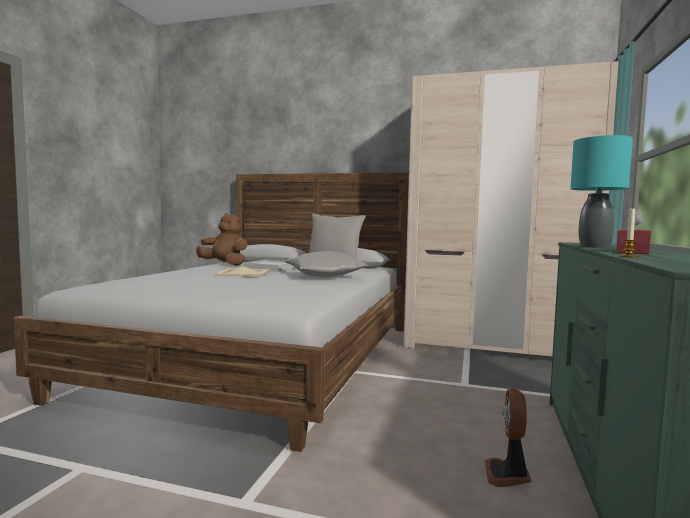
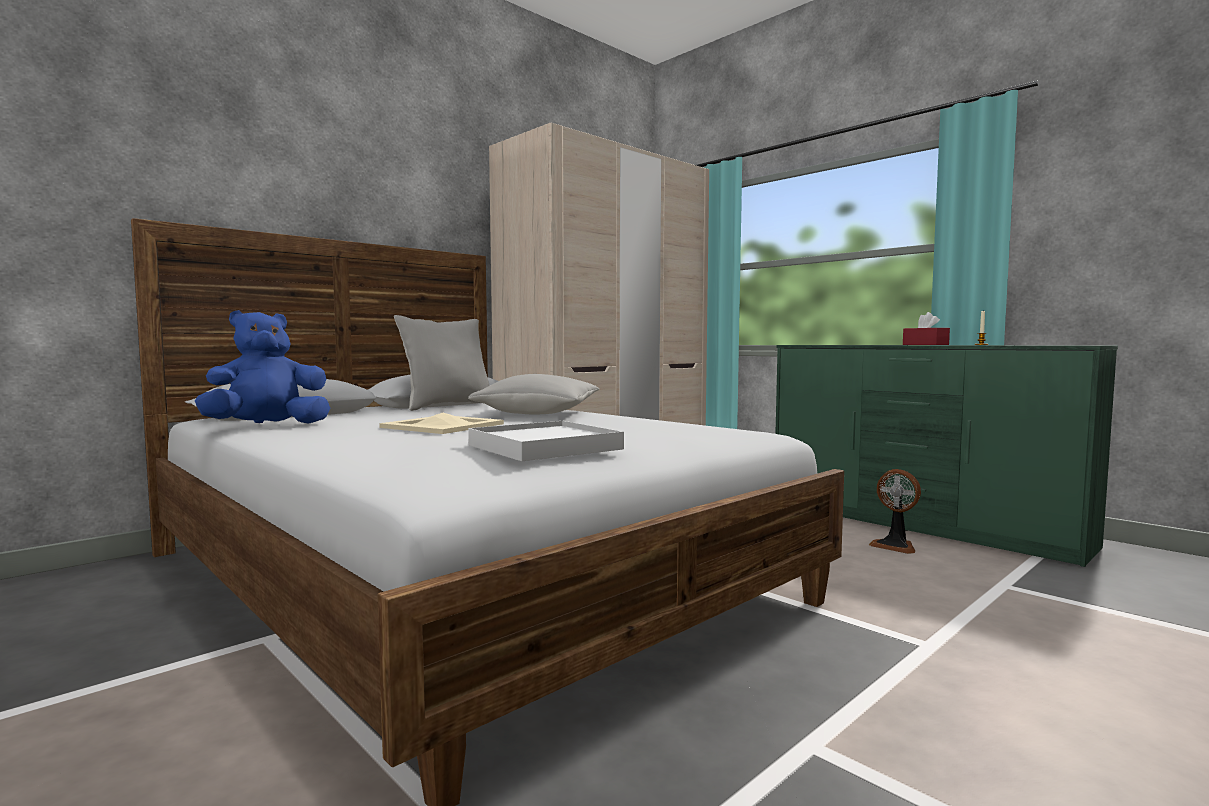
camera: 60 degrees left, 0 degrees up
brown plush toy [196,213,247,266] -> blue plush toy [195,310,330,424]
white tray [243,260,295,272] -> white tray moved to [468,421,624,461]
turquoise table lamp [570,135,633,248] -> none

